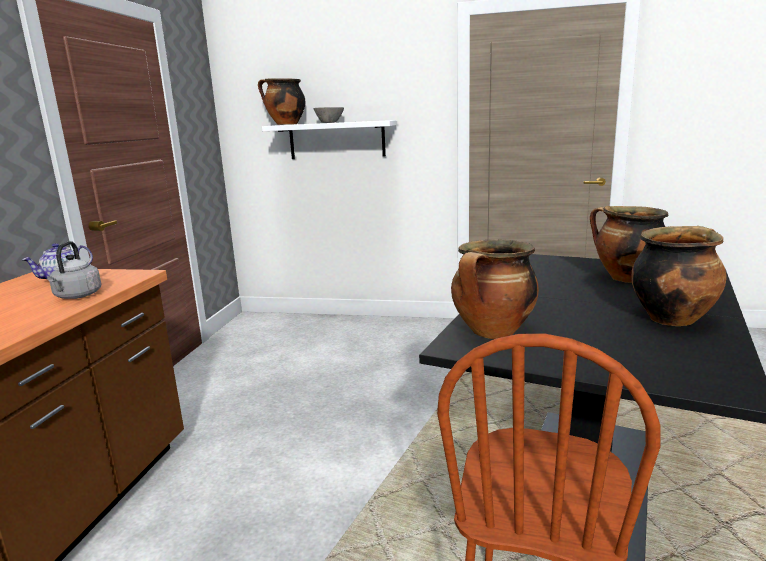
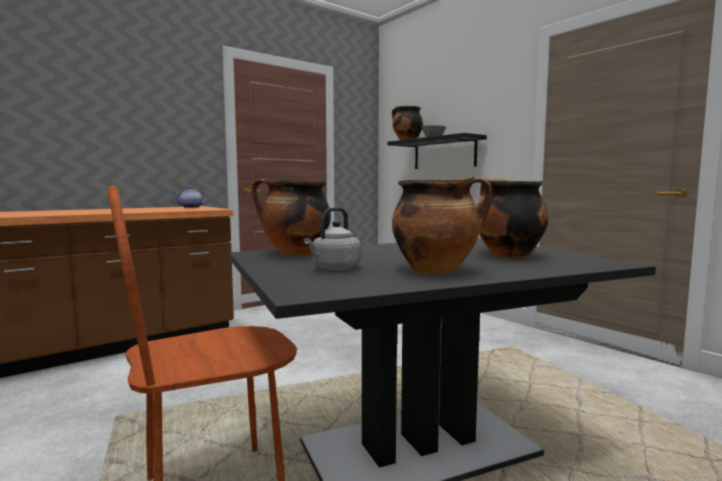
camera: 40 degrees right, 10 degrees down
grey kettle [47,241,101,299] -> grey kettle moved to [304,207,361,270]
white shelf [262,120,397,159] -> black shelf [388,133,487,169]

